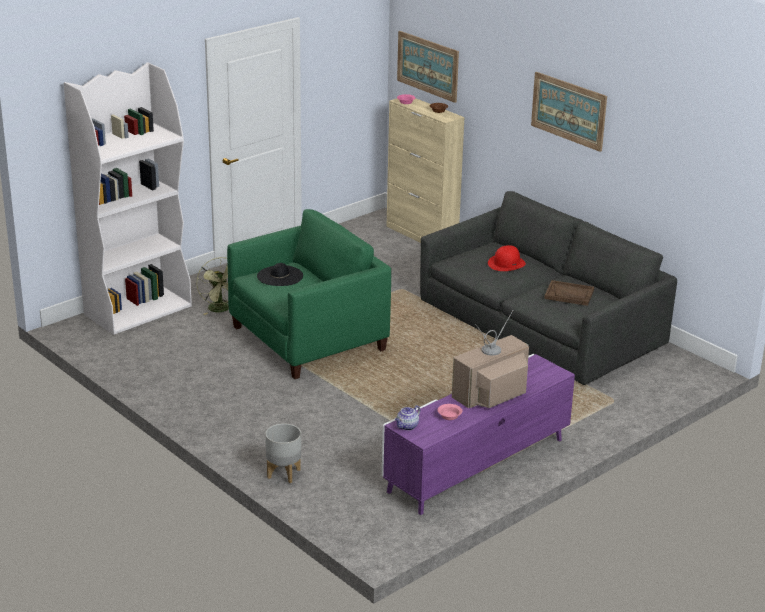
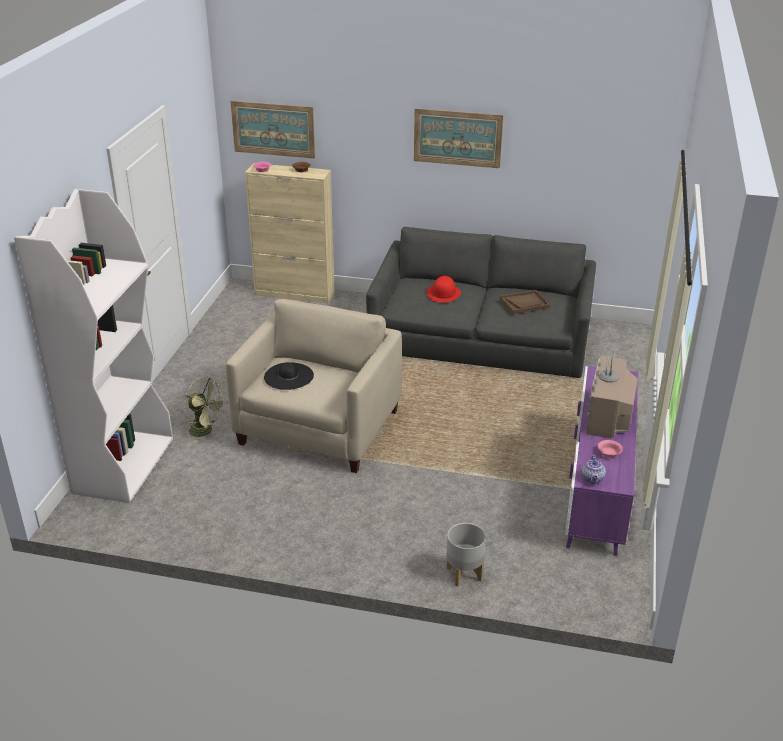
camera: 35 degrees left, 5 degrees up
green armchair [227,209,391,379] -> beige armchair [226,299,402,473]

